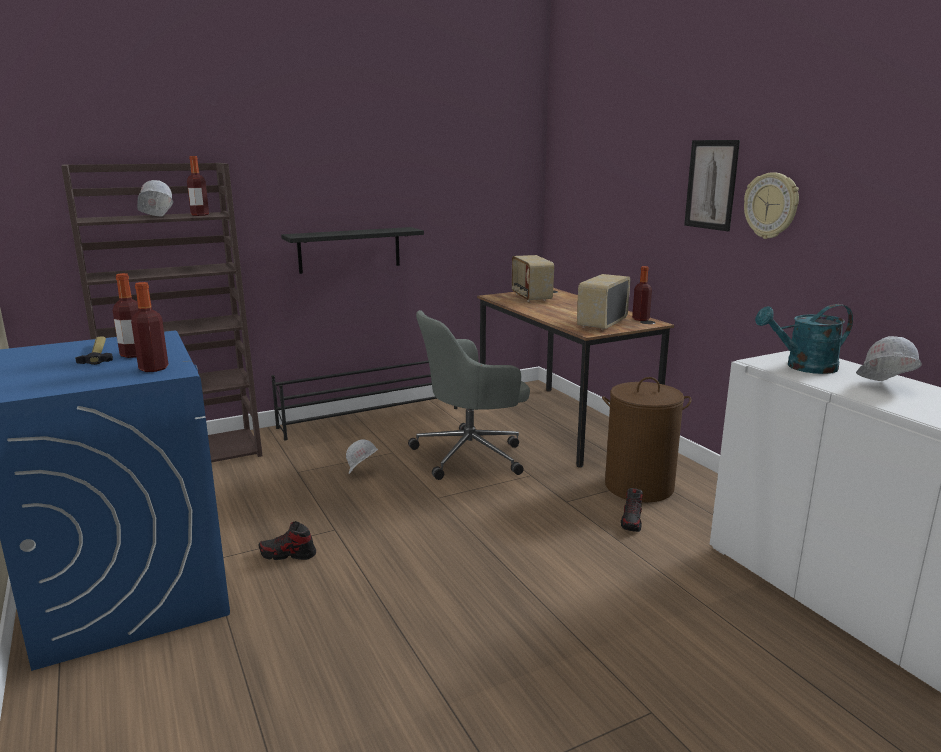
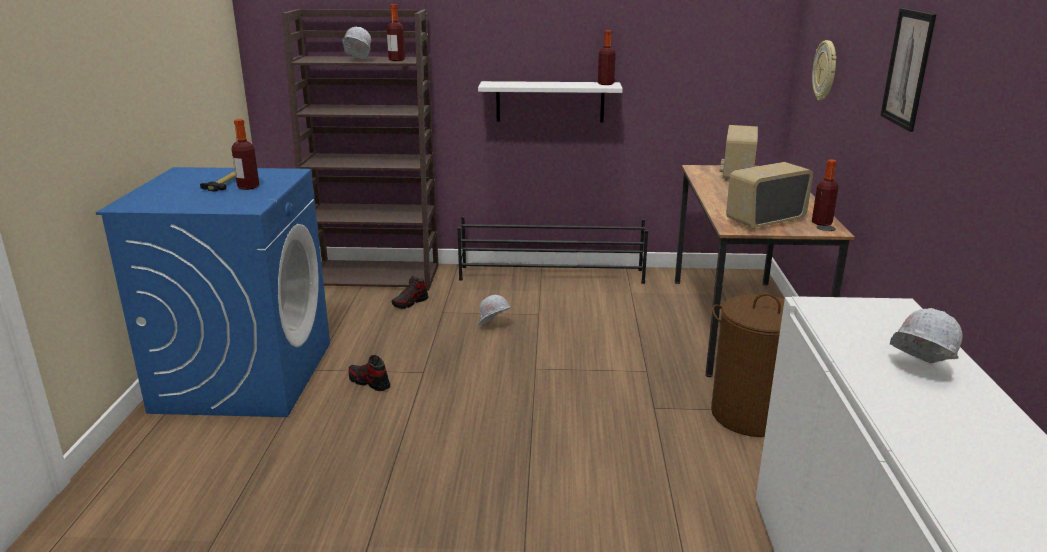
camera: 30 degrees right, 5 degrees up
bottle [131,282,168,372] -> bottle moved to [598,30,616,85]
black shelf [281,227,424,274] -> white shelf [478,81,623,123]
grey office chair [408,310,530,480] -> none
shoe [621,488,643,532] -> shoe moved to [392,276,428,309]
wall clock [744,172,799,239] -> wall clock moved to [812,40,837,100]
turquoise watering can [755,304,853,374] -> none

